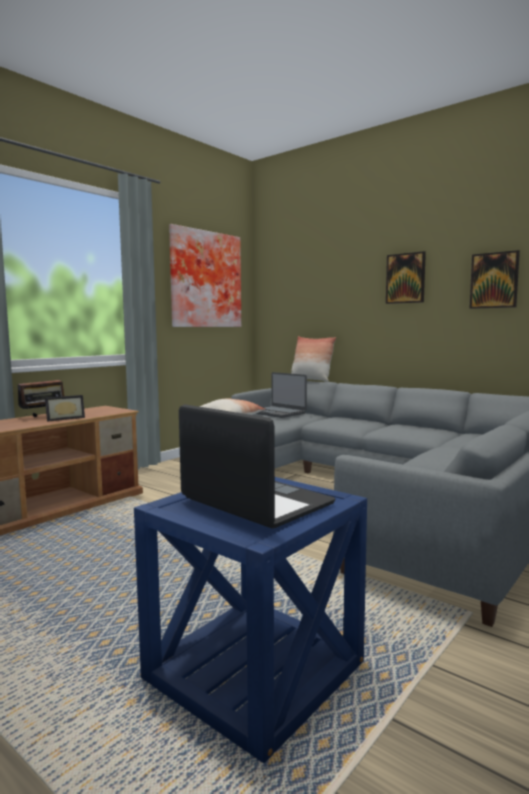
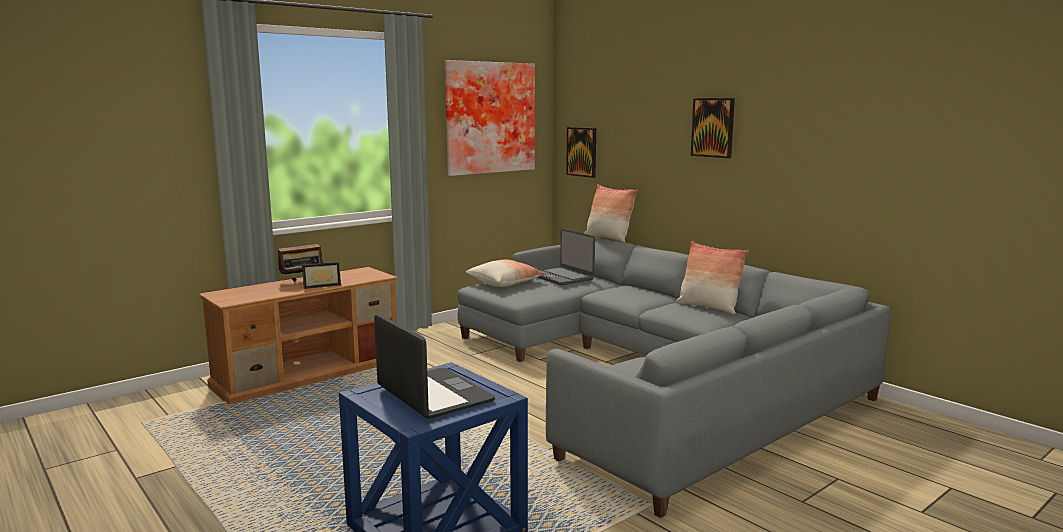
camera: 10 degrees right, 5 degrees up
picture [469,250,520,309] -> picture moved to [566,127,596,178]
none -> pillow [676,241,749,314]

